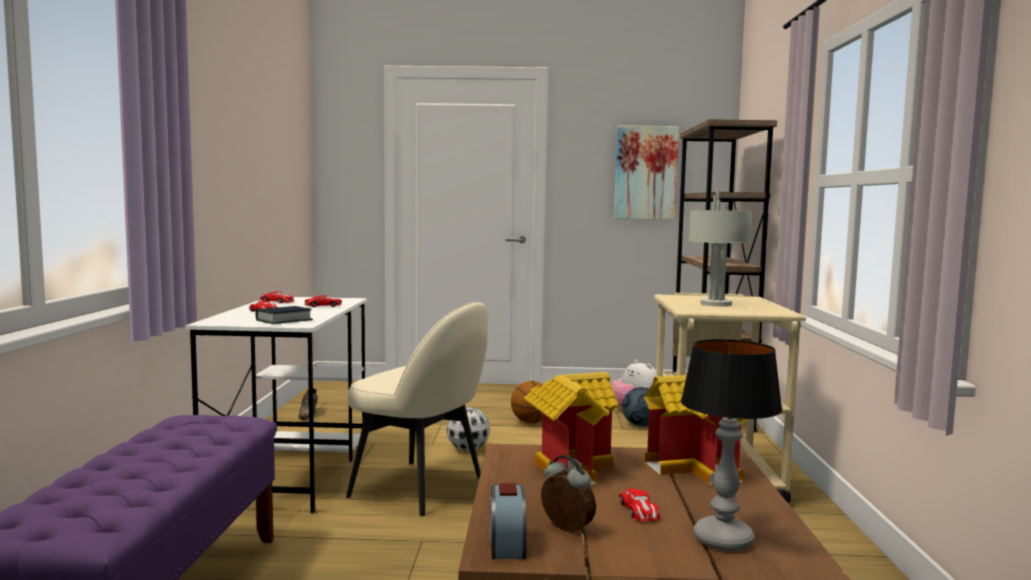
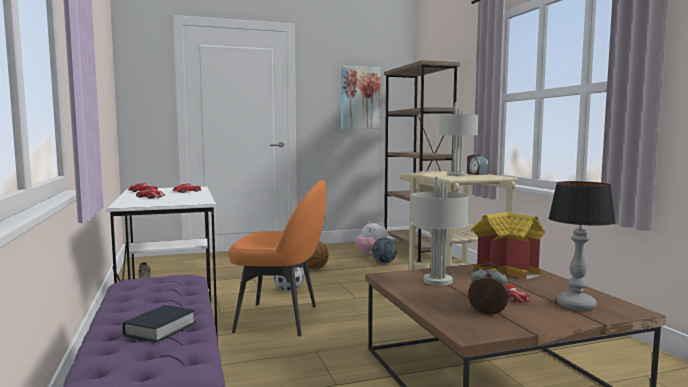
camera: 20 degrees left, 0 degrees up
book [256,306,313,324] -> book moved to [122,305,197,342]
beige chair [346,302,488,516] -> orange chair [229,179,326,336]
alarm clock [490,483,527,559] -> alarm clock moved to [467,155,488,175]
toy house [524,372,618,485] -> grey table lamp [411,176,469,286]

